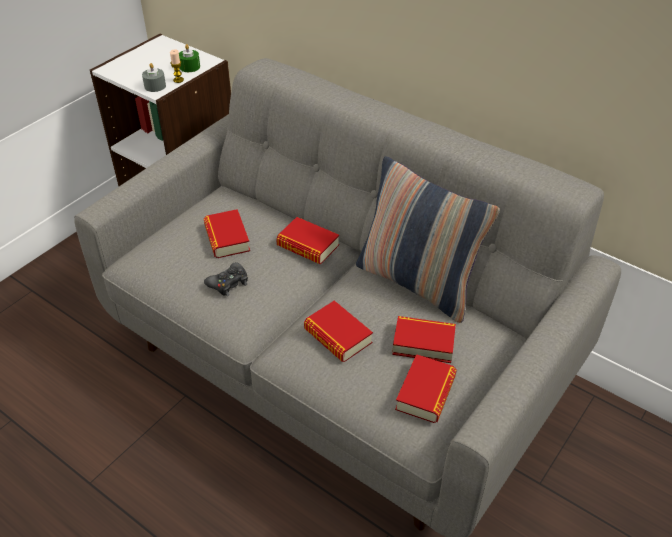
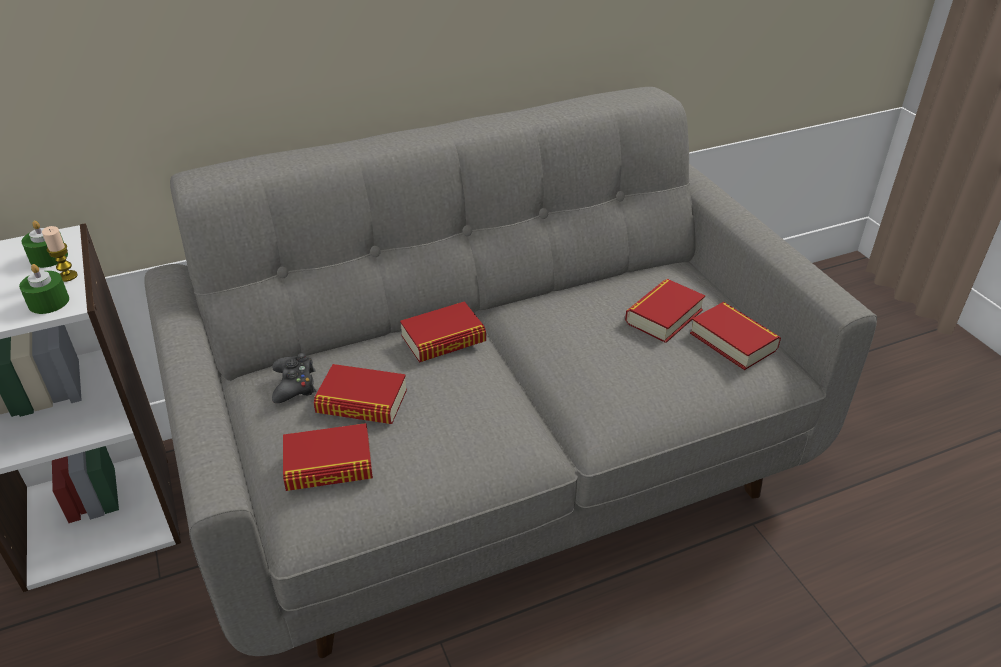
camera: 60 degrees left, 5 degrees down
grey candle [142,63,166,92] -> green candle [19,264,69,314]
black game controller [204,262,248,296] -> black game controller moved to [272,353,316,403]
book [304,301,373,362] -> book moved to [283,423,373,491]
pillow [356,156,500,323] -> none

